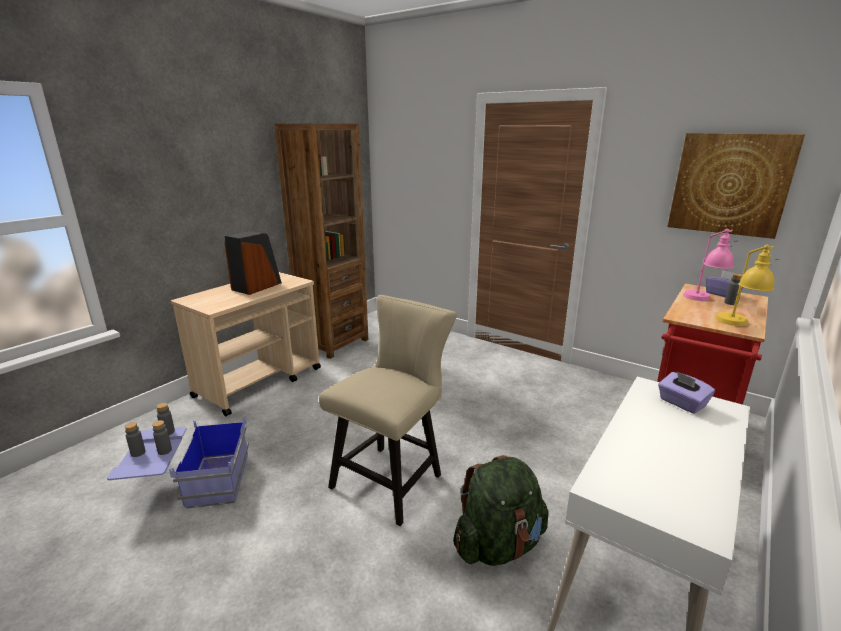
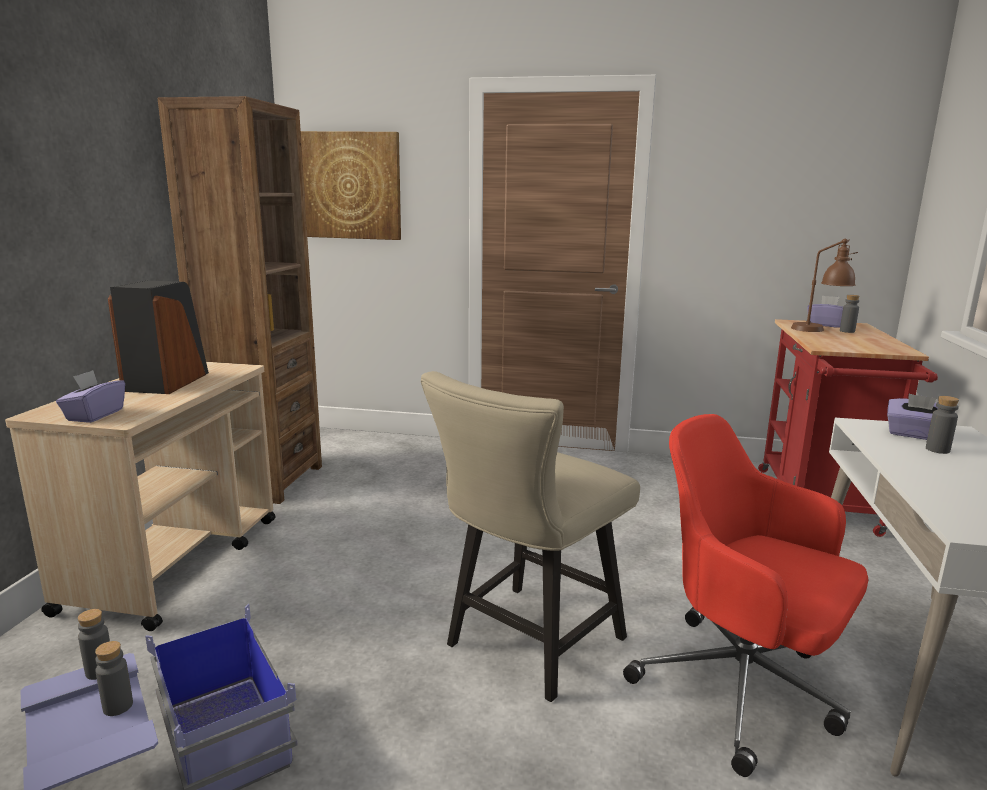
camera: 25 degrees left, 5 degrees down
grey bottle [125,422,145,457] -> grey bottle moved to [926,396,959,454]
beige chair [319,295,457,526] -> beige chair turned 150 degrees counterclockwise [421,371,640,702]
green backpack [453,455,549,566] -> red office chair [623,414,868,777]
picture [667,133,805,239] -> picture moved to [301,131,401,240]
pink table lamp [683,229,737,301] -> brown table lamp [791,239,858,332]
yellow table lamp [716,245,780,326] -> none
none -> purple tissue box [56,370,125,423]

